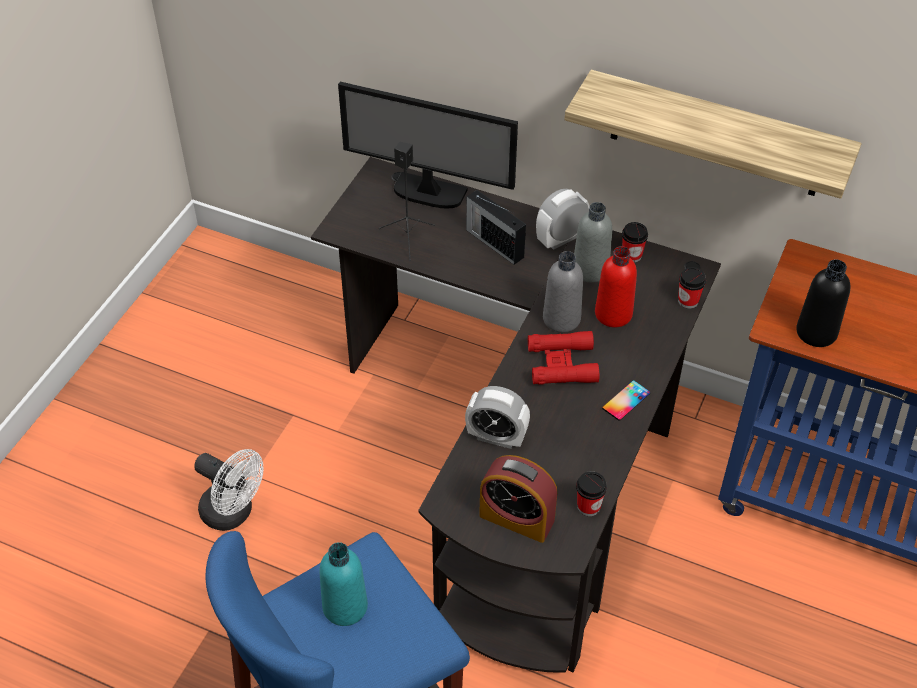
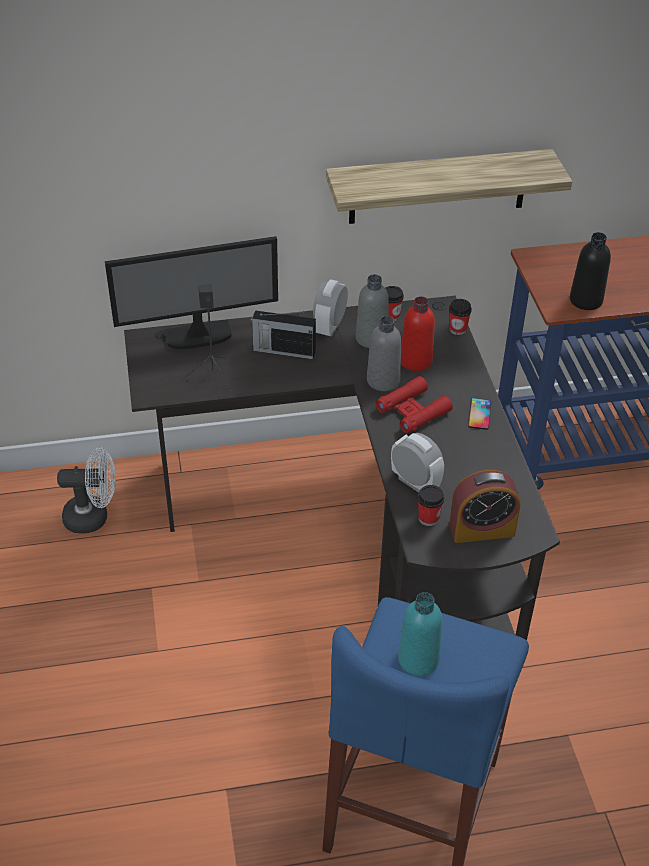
camera: 35 degrees left, 5 degrees down
white fan [194,449,263,531] -> white fan moved to [57,447,116,534]
alarm clock [465,386,530,449] -> alarm clock turned 120 degrees counterclockwise [391,433,444,493]
cup [576,471,607,516] -> cup moved to [418,485,444,526]

